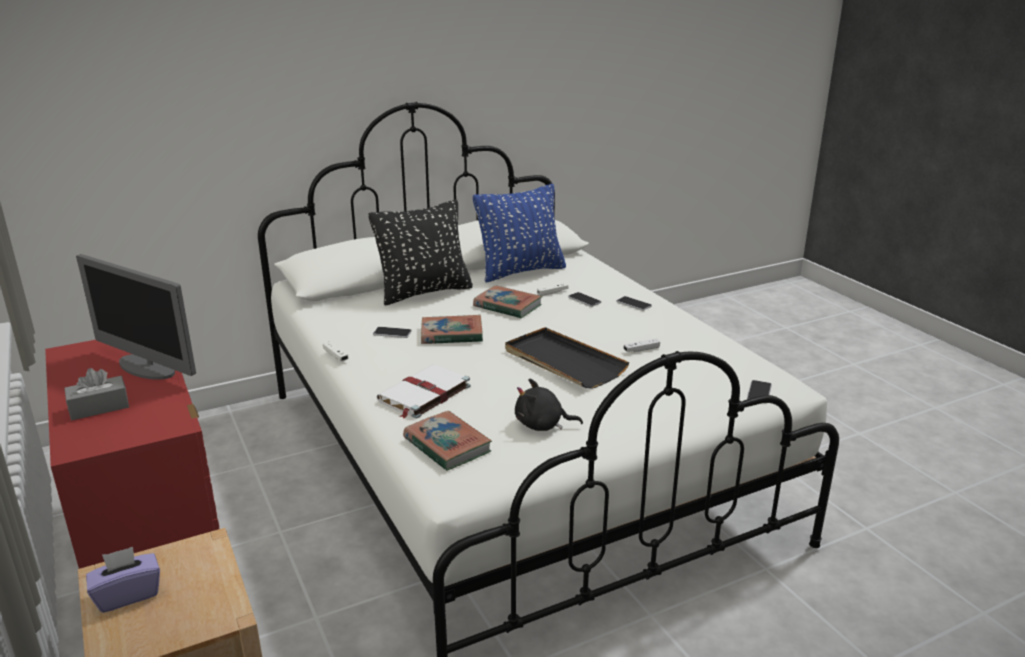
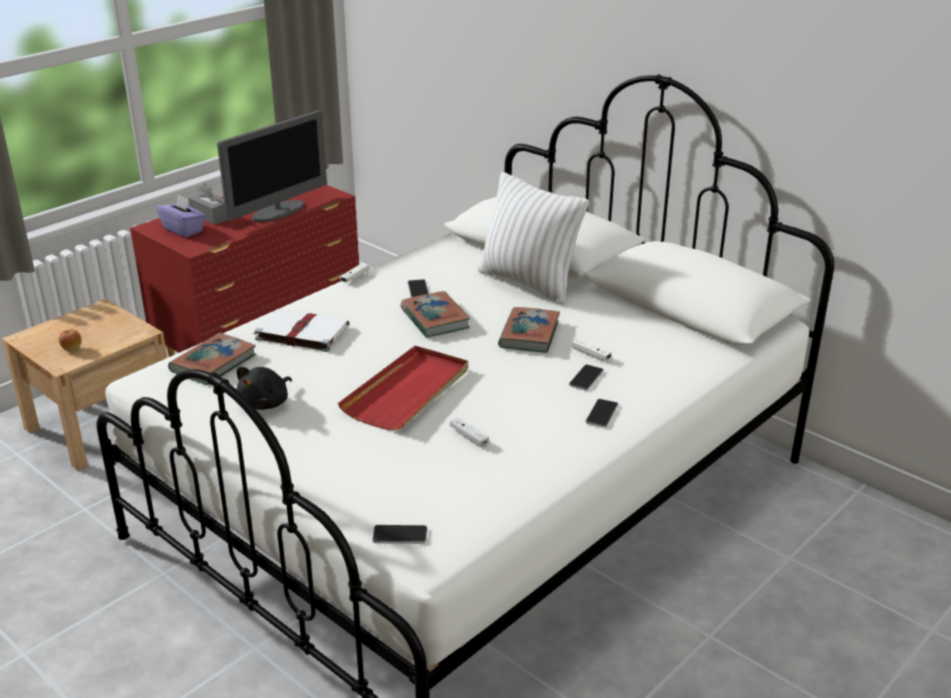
camera: 70 degrees right, 5 degrees up
monitor [76,254,196,380] -> monitor turned 150 degrees counterclockwise [217,110,327,222]
purple tissue box [86,547,160,613] -> purple tissue box moved to [157,194,206,238]
black pillow [368,199,473,306] -> white pillow [478,172,589,305]
blue pillow [473,184,566,282] -> none
black tray [505,327,629,389] -> red tray [338,346,468,430]
black plush toy [515,378,583,431] -> black plush toy turned 135 degrees counterclockwise [236,367,292,410]
none -> apple [59,329,81,351]

